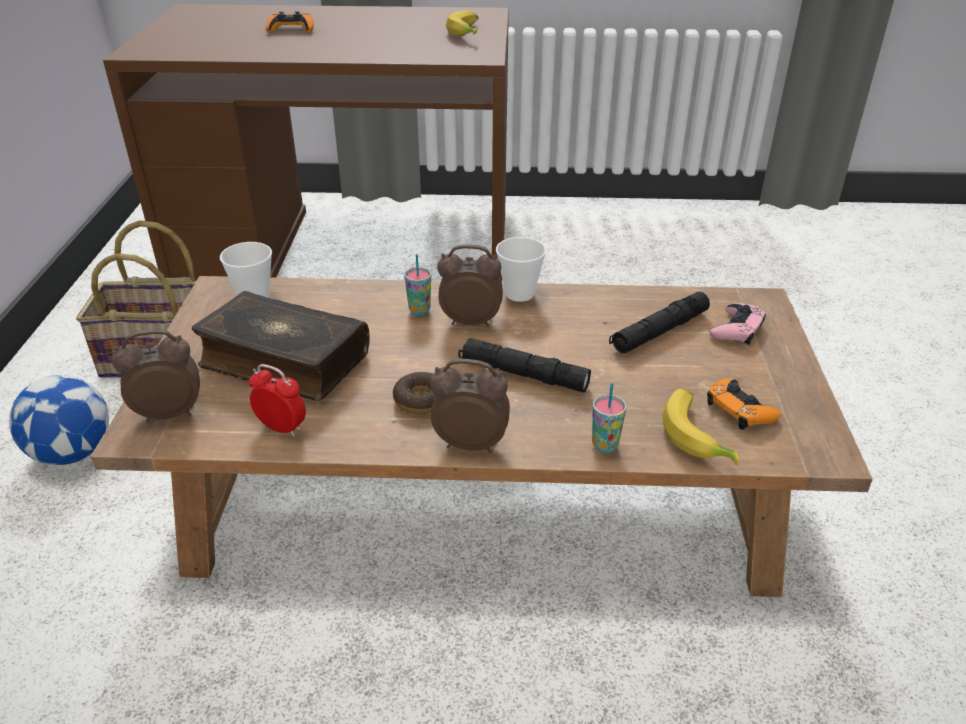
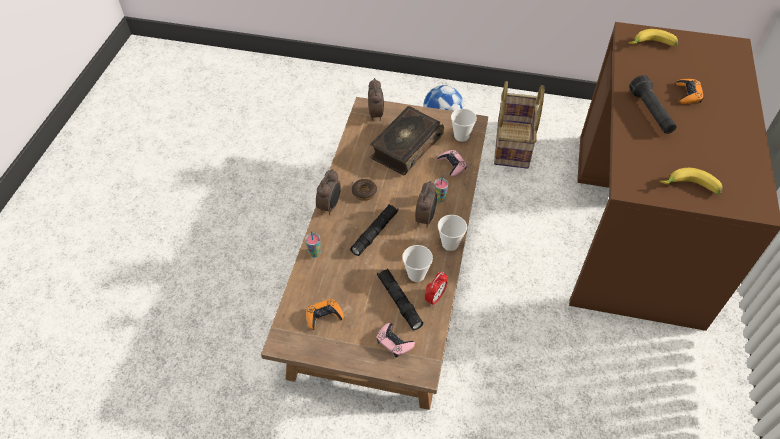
camera: 100 degrees right, 15 degrees up
alarm clock [248,364,306,437] -> alarm clock moved to [425,272,447,306]
banana [663,389,739,466] -> banana moved to [629,29,678,46]
none -> cup [402,245,433,282]
none -> pink game controller [437,150,467,177]
none -> black flashlight [629,75,677,134]

